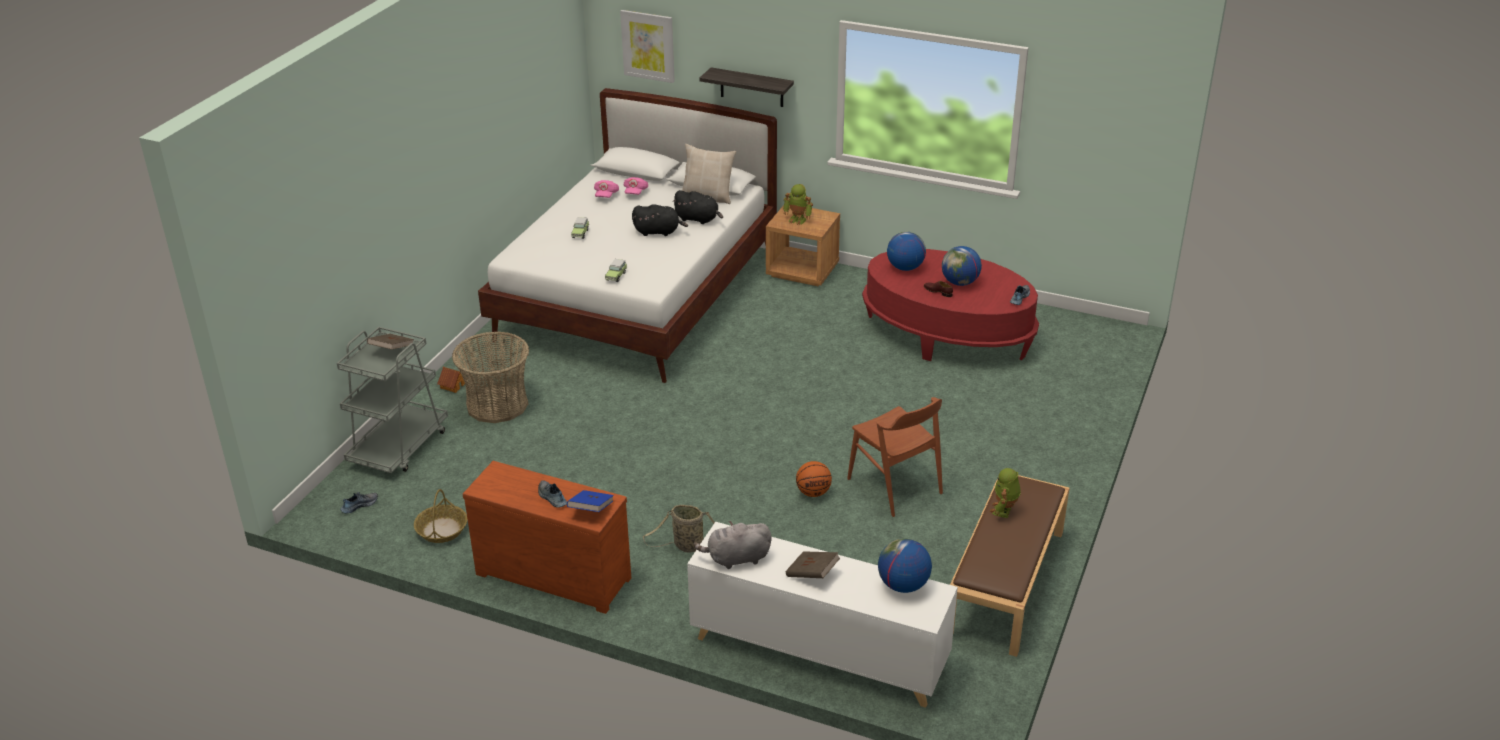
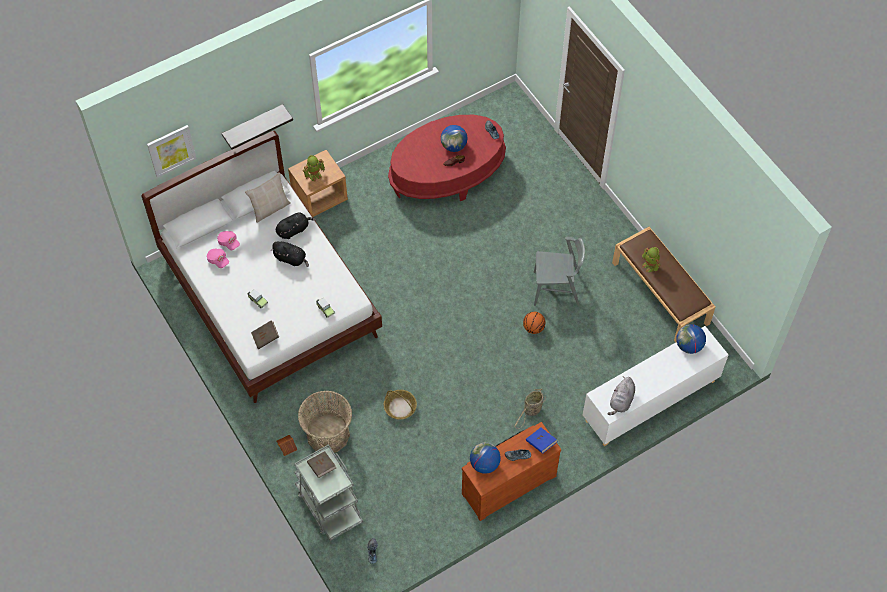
camera: 55 degrees left, 25 degrees up
basket [414,489,467,543] -> basket moved to [384,390,417,420]
black plush toy [632,204,688,236] -> black plush toy turned 75 degrees clockwise [272,241,309,267]
brown book [786,551,840,578] -> brown book moved to [251,320,279,349]
brown chair [847,397,943,517] -> grey chair [534,237,585,306]
globe [887,232,926,271] -> globe moved to [470,443,501,474]

